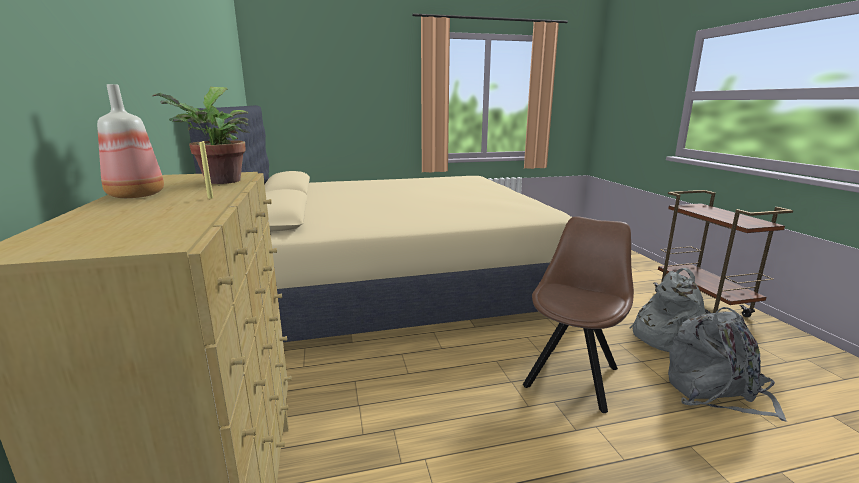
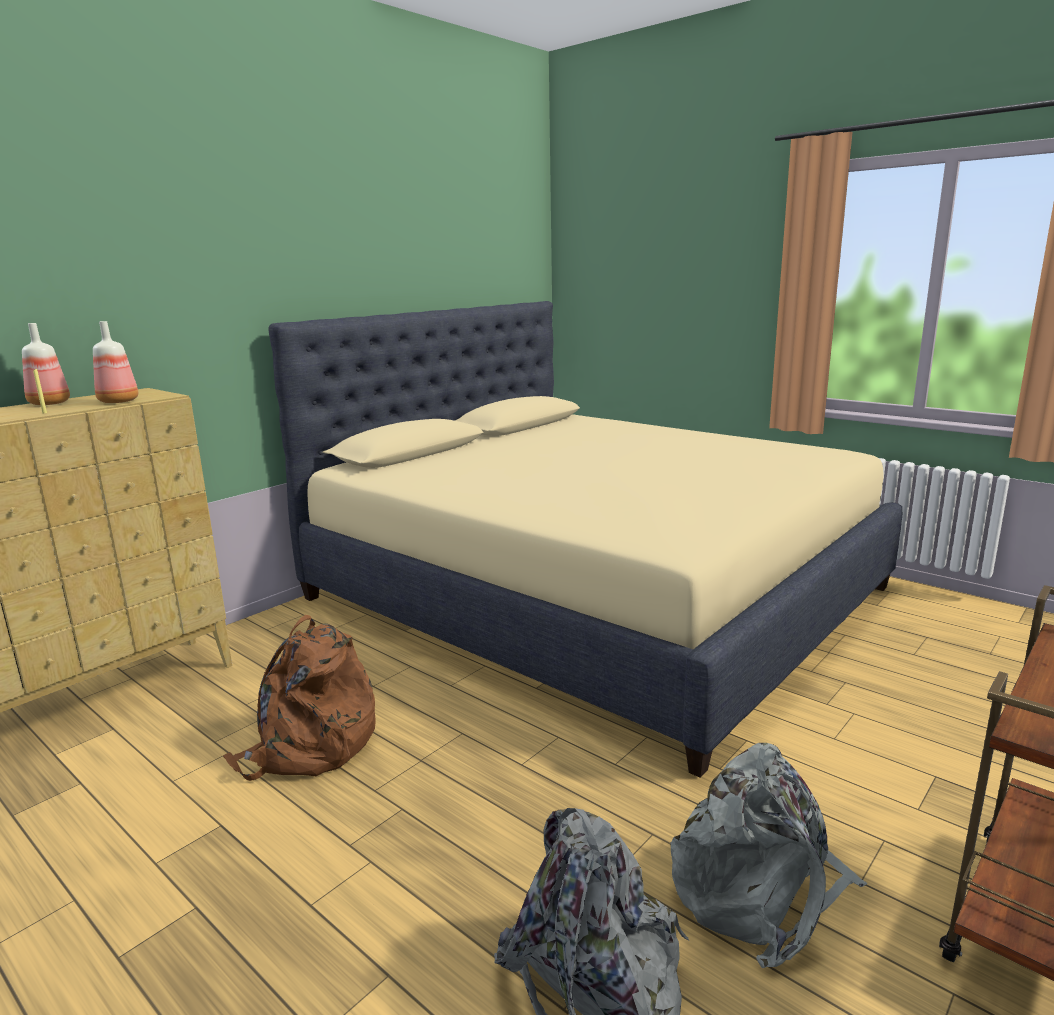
camera: 55 degrees right, 0 degrees up
potted plant [152,87,250,184] -> bottle [93,321,138,403]
brown chair [523,216,634,413] -> none
none -> brown backpack [223,615,376,781]

